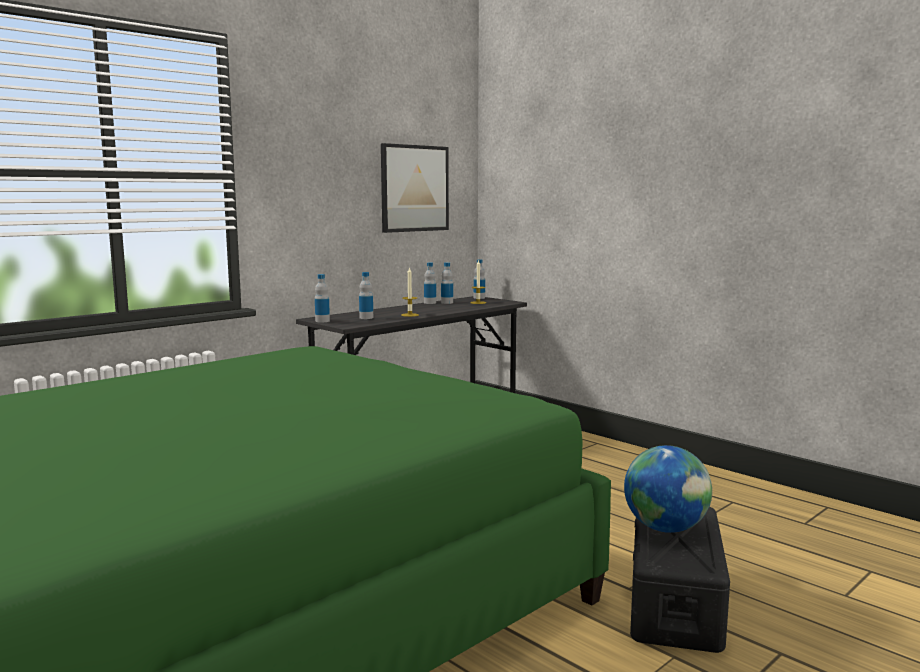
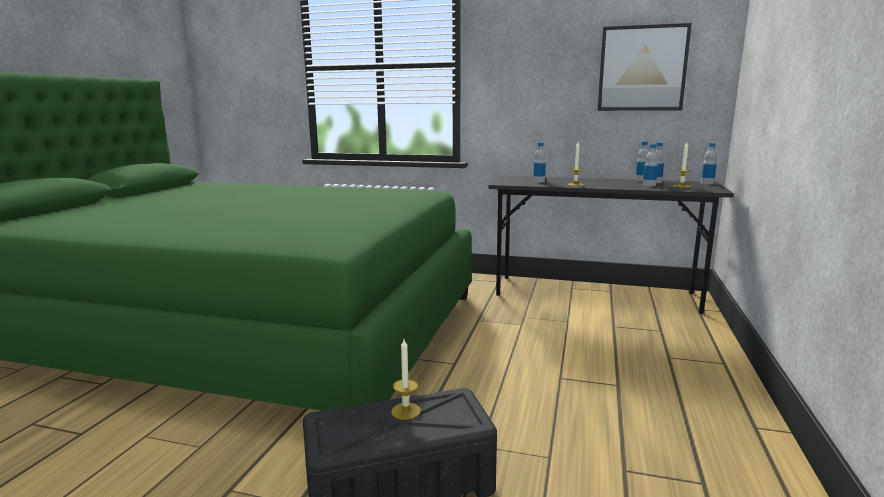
camera: 60 degrees right, 5 degrees up
bottle [315,274,330,322] -> bottle moved to [643,144,658,186]
globe [624,445,712,533] -> candle [391,339,421,420]

